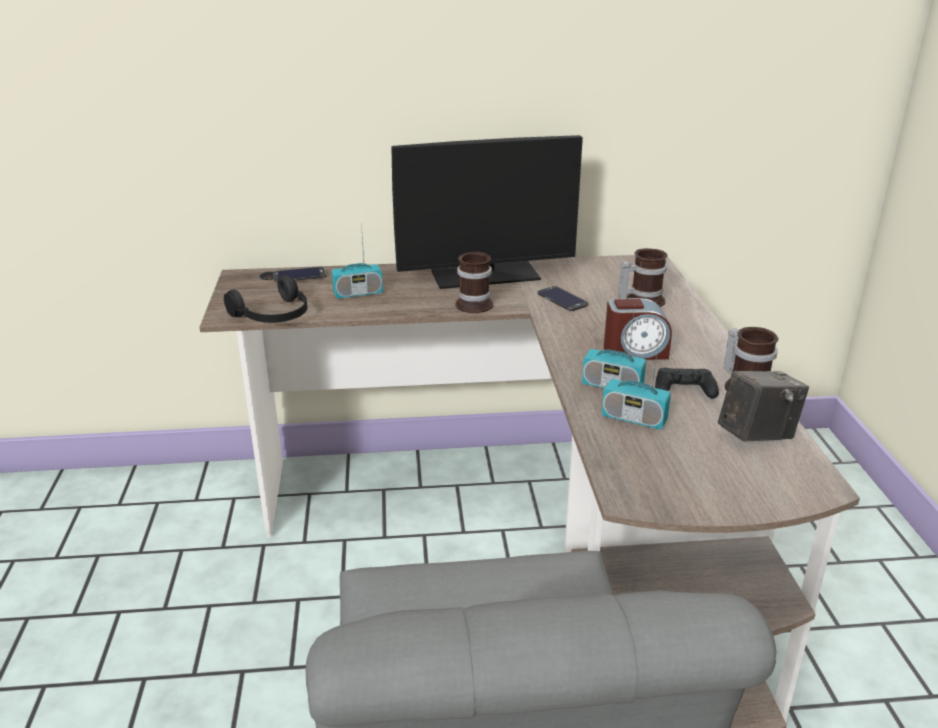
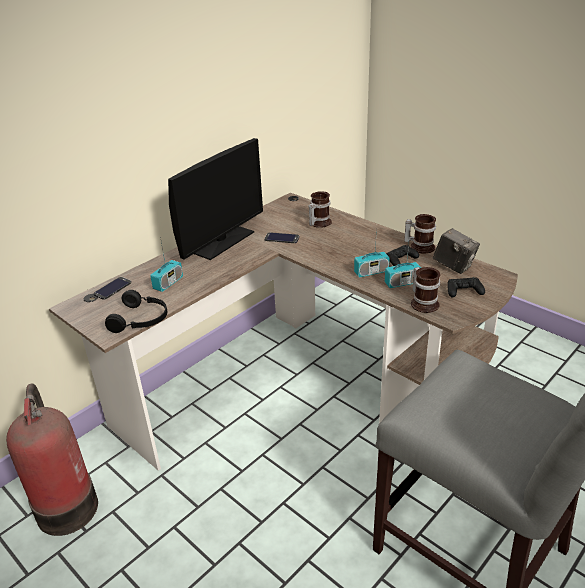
camera: 40 degrees left, 5 degrees up
mug [455,252,493,313] -> mug moved to [411,267,440,313]
alarm clock [604,298,672,360] -> none
camera [718,370,809,442] -> camera turned 105 degrees clockwise [433,228,480,274]
none -> fire extinguisher [6,383,98,536]
none -> black game controller [447,277,485,298]

